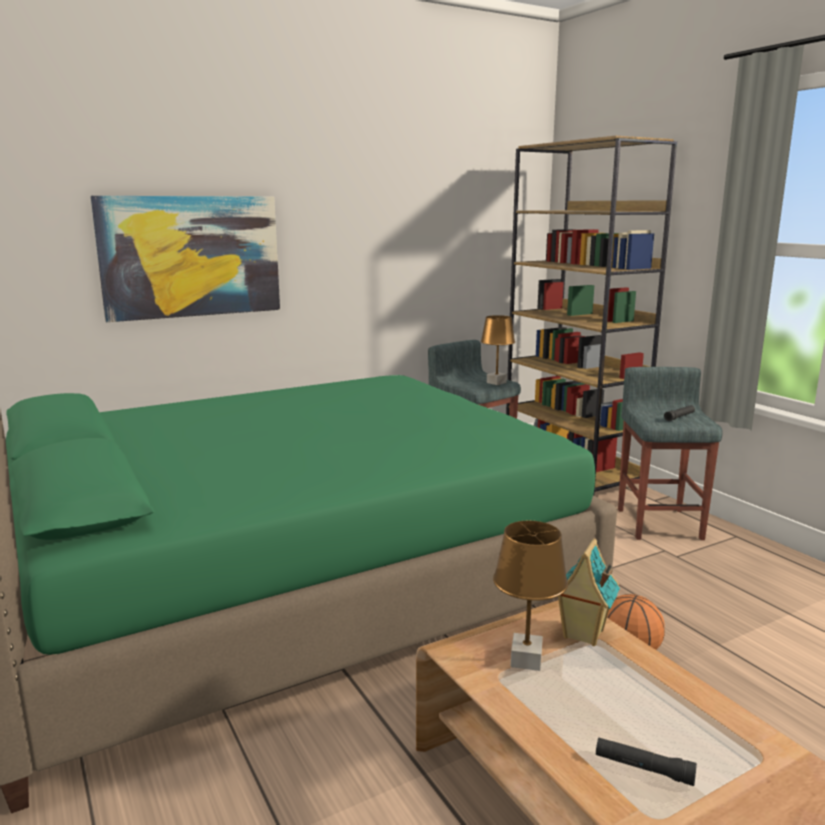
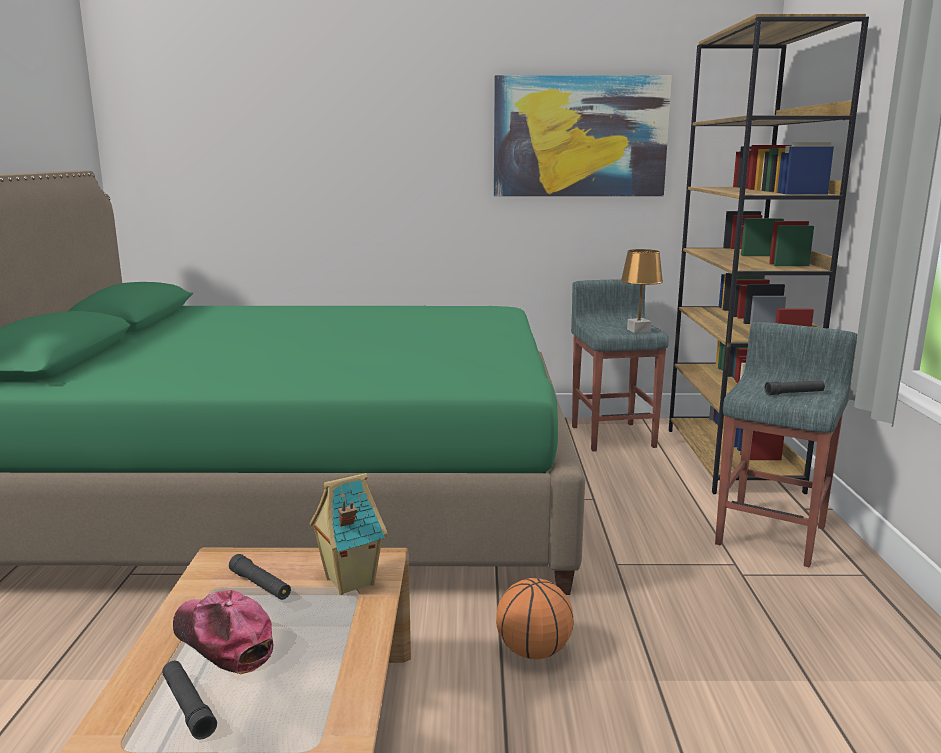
camera: 30 degrees right, 0 degrees up
picture [91,196,280,322] -> picture moved to [494,75,672,196]
brown table lamp [493,521,568,671] -> black flashlight [229,554,291,600]
none -> cap [173,590,273,674]

